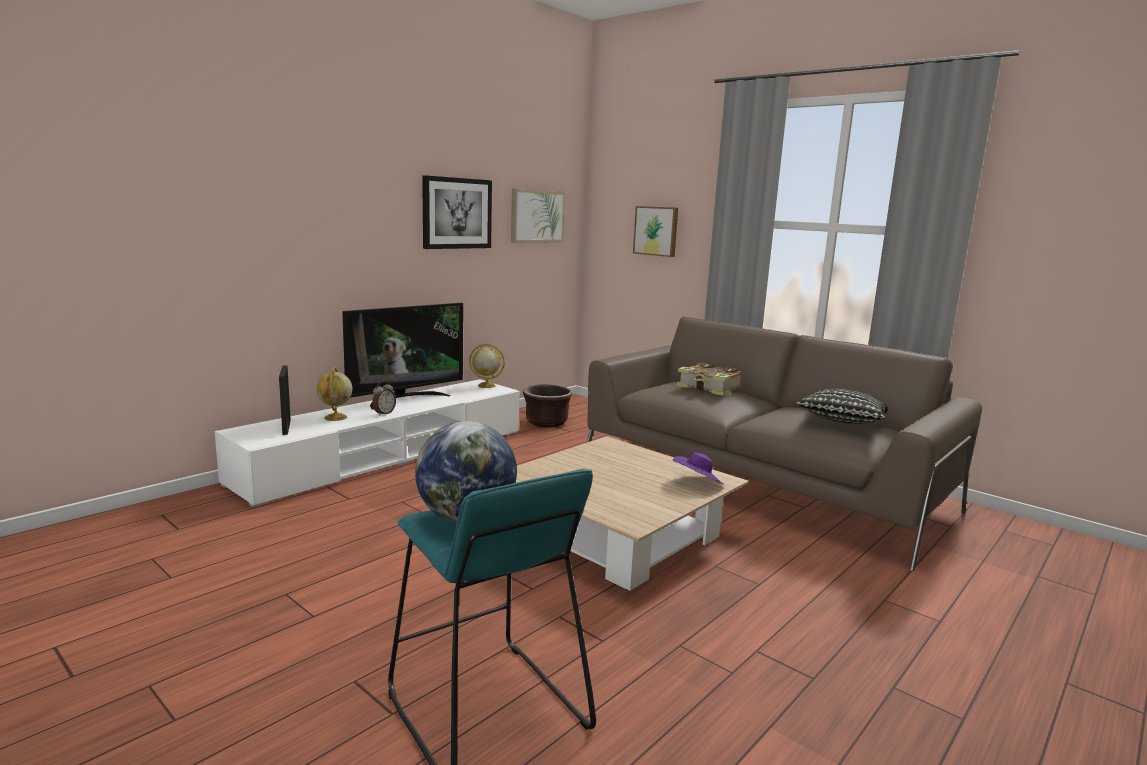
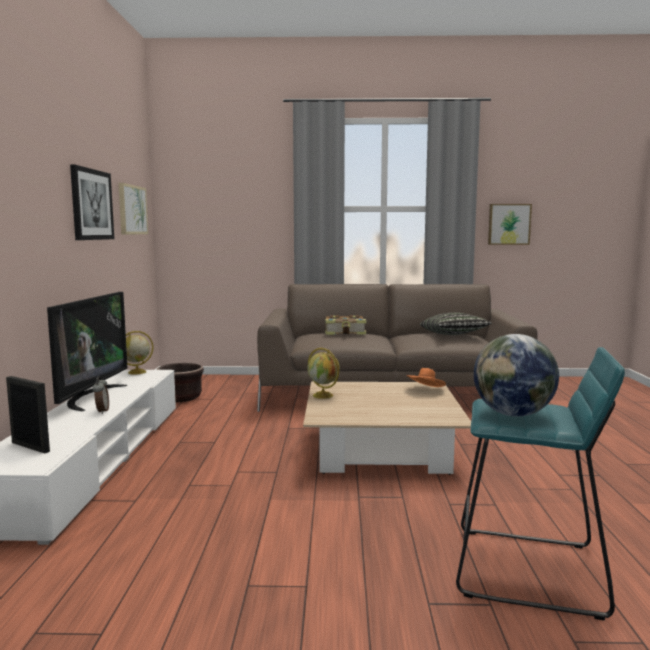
camera: 40 degrees left, 5 degrees down
globe [316,367,352,421] -> globe moved to [308,348,340,399]
picture [633,206,678,257] -> picture moved to [488,204,532,245]
purple hat [673,452,723,484] -> orange hat [407,368,446,387]

